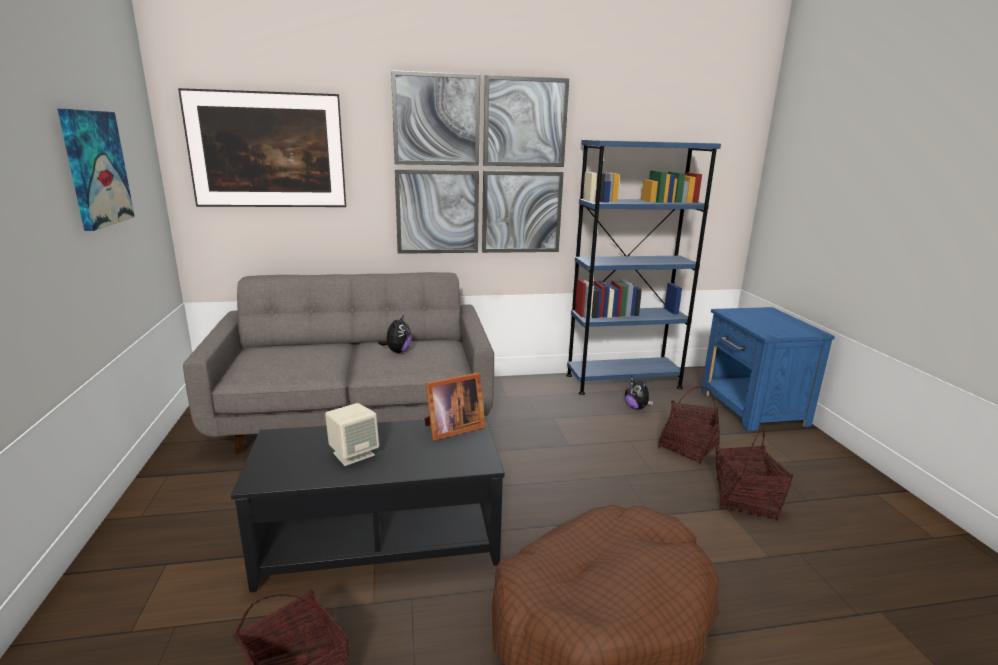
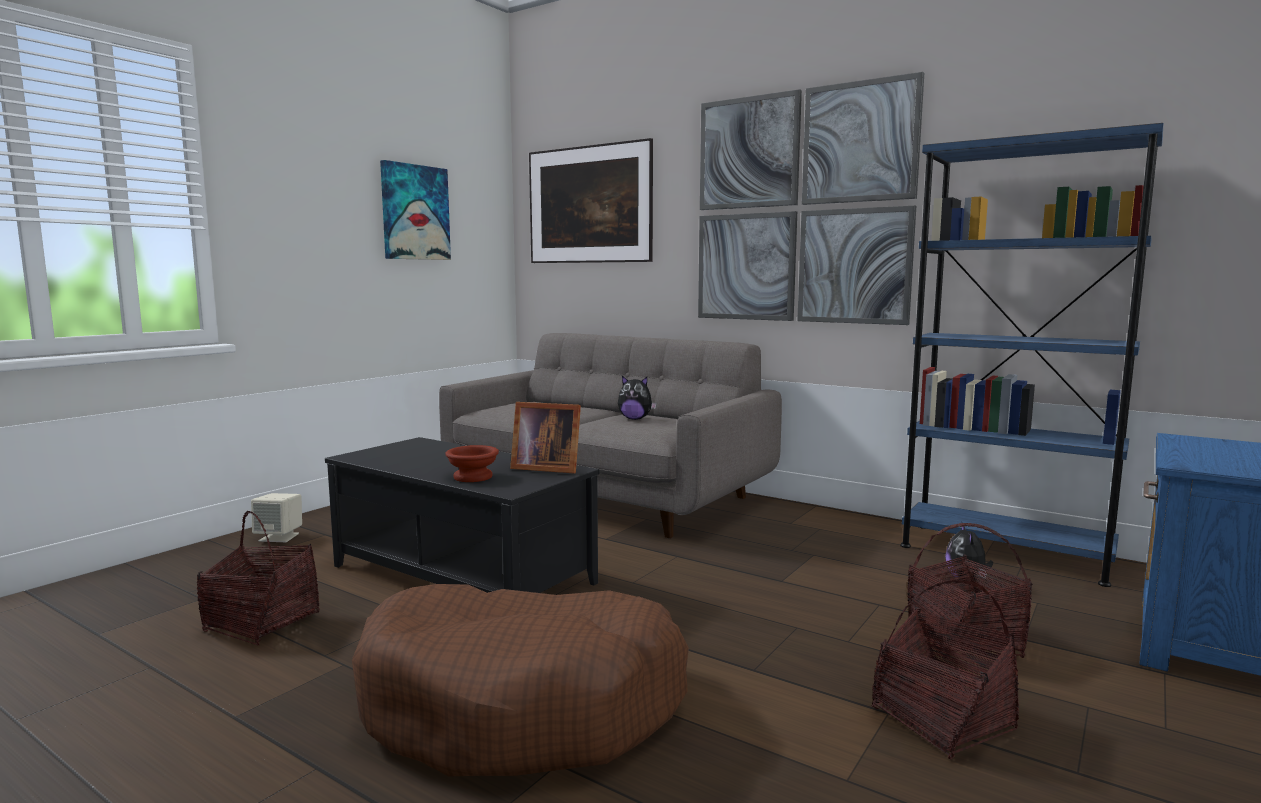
camera: 45 degrees right, 10 degrees down
beige speaker [325,403,379,466] -> beige speaker moved to [251,493,302,542]
plush toy [378,314,412,353] -> plush toy turned 45 degrees clockwise [618,376,657,420]
none -> brown bowl [445,445,499,482]

